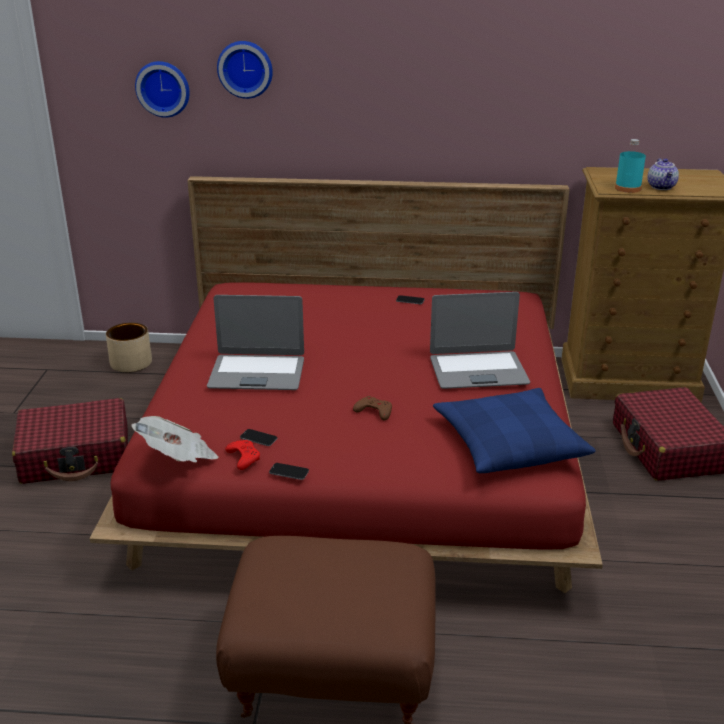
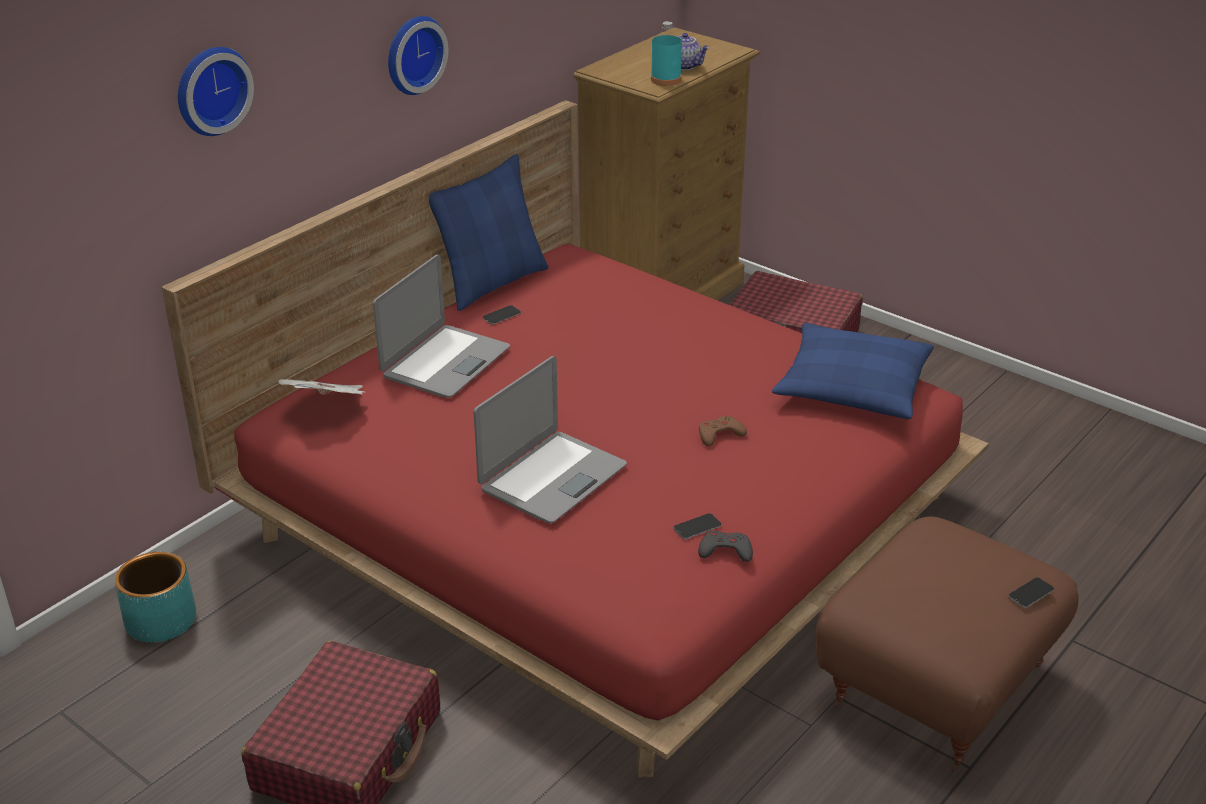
camera: 55 degrees left, 5 degrees up
beige planter [106,323,152,373] -> turquoise planter [114,552,196,643]
newspaper [131,416,219,463] -> newspaper moved to [278,379,364,395]
wall clock [135,61,190,118] -> wall clock moved to [388,16,448,95]
red game controller [225,440,260,470] -> grey game controller [698,531,753,562]
phone [269,463,309,480] -> phone moved to [1008,578,1054,608]
laptop [430,292,530,389] -> laptop moved to [373,255,510,398]
none -> blue pillow [429,154,549,311]

